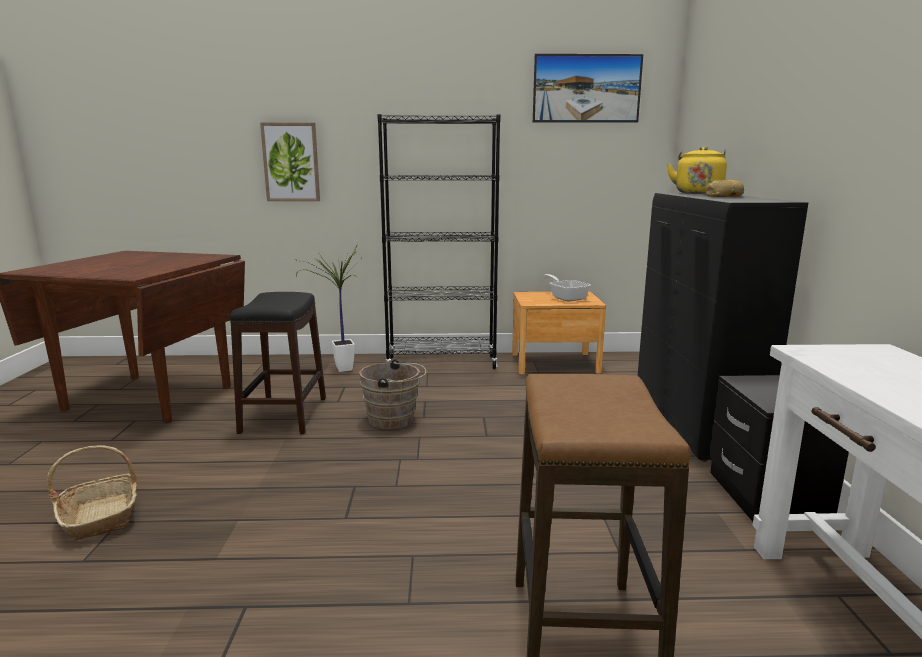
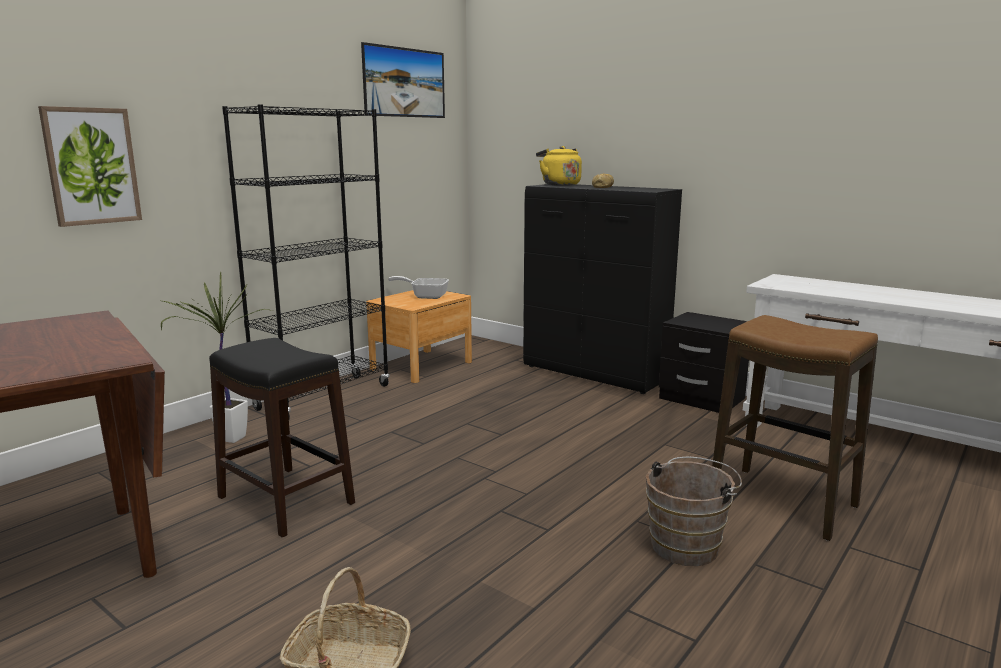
camera: 50 degrees left, 0 degrees up
brown bucket [359,359,426,429] -> brown bucket moved to [646,457,742,566]

